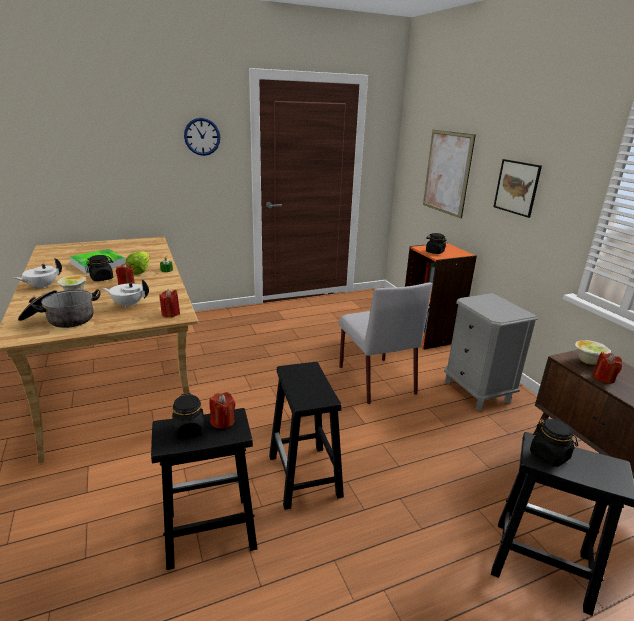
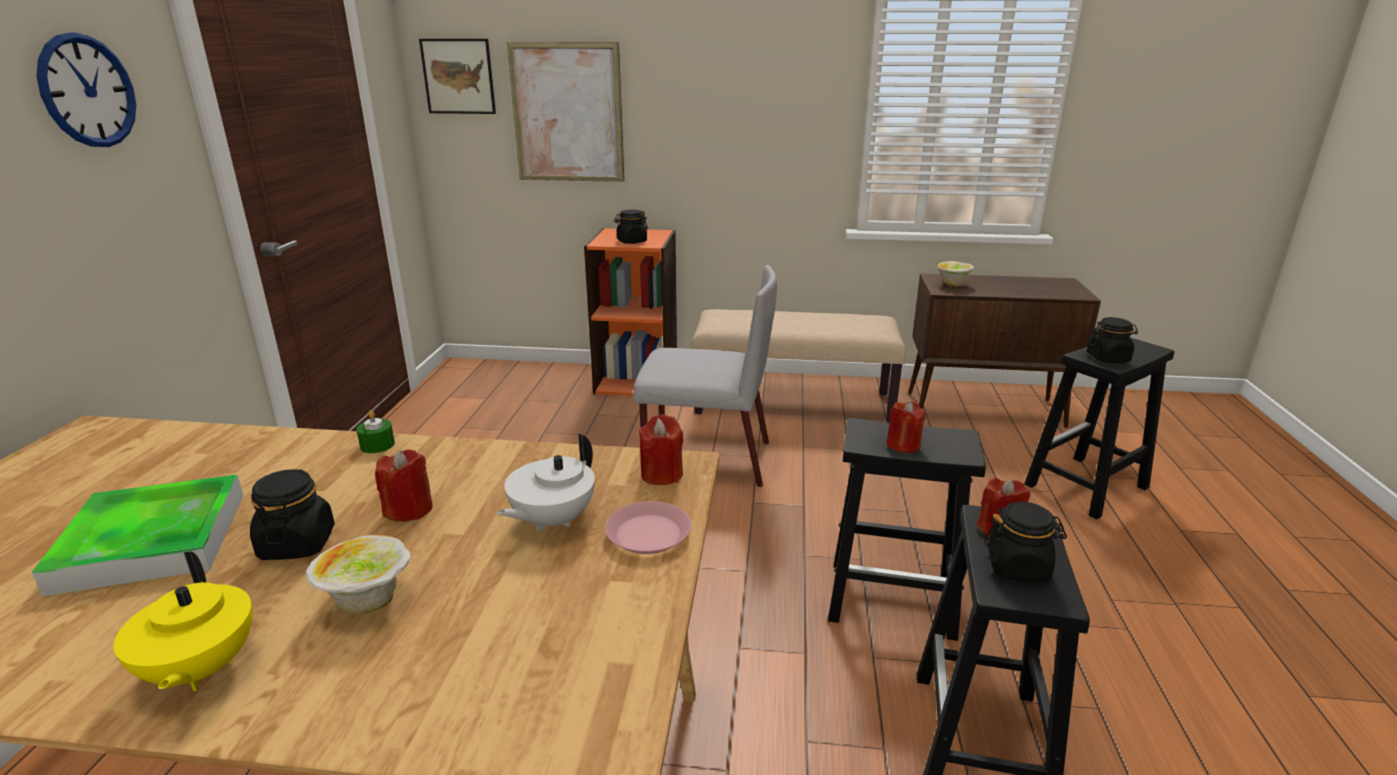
camera: 60 degrees left, 0 degrees up
white teapot [14,258,62,289] -> yellow teapot [113,551,253,691]
cooking pot [18,289,101,328] -> none
lettuce [125,251,150,275] -> none
grey nightstand [444,293,538,411] -> beige bench [691,309,906,423]
picture [493,159,542,218] -> picture moved to [419,39,496,114]
red candle [593,352,622,384] -> red candle moved to [886,401,926,453]
none -> pink plate [605,501,691,554]

